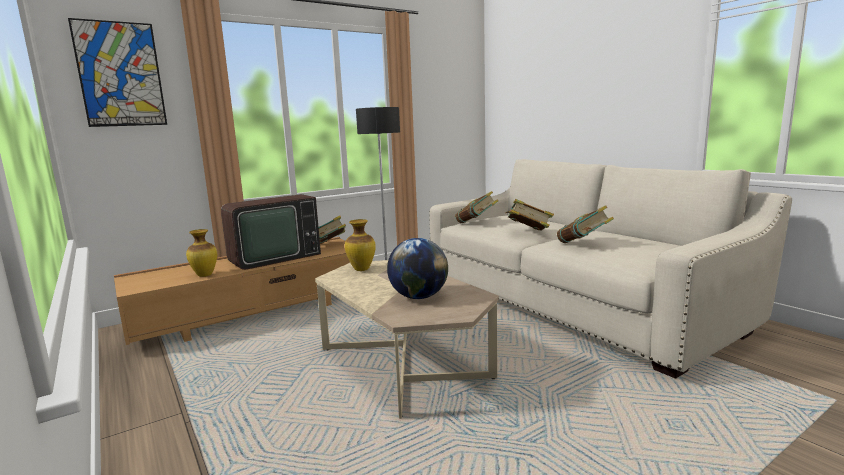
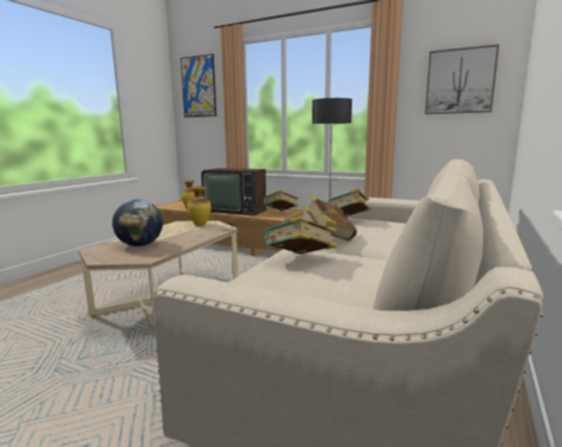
camera: 60 degrees right, 0 degrees up
none -> picture [425,44,499,114]

